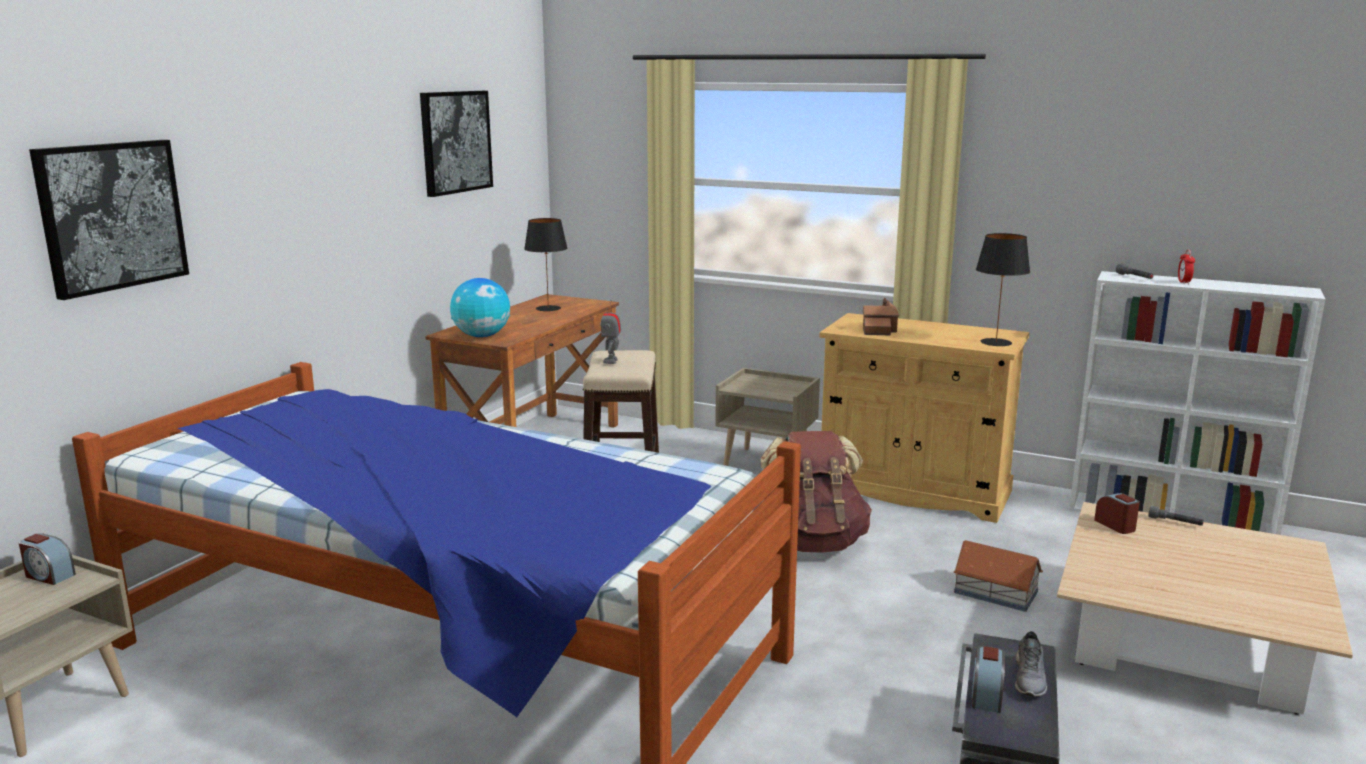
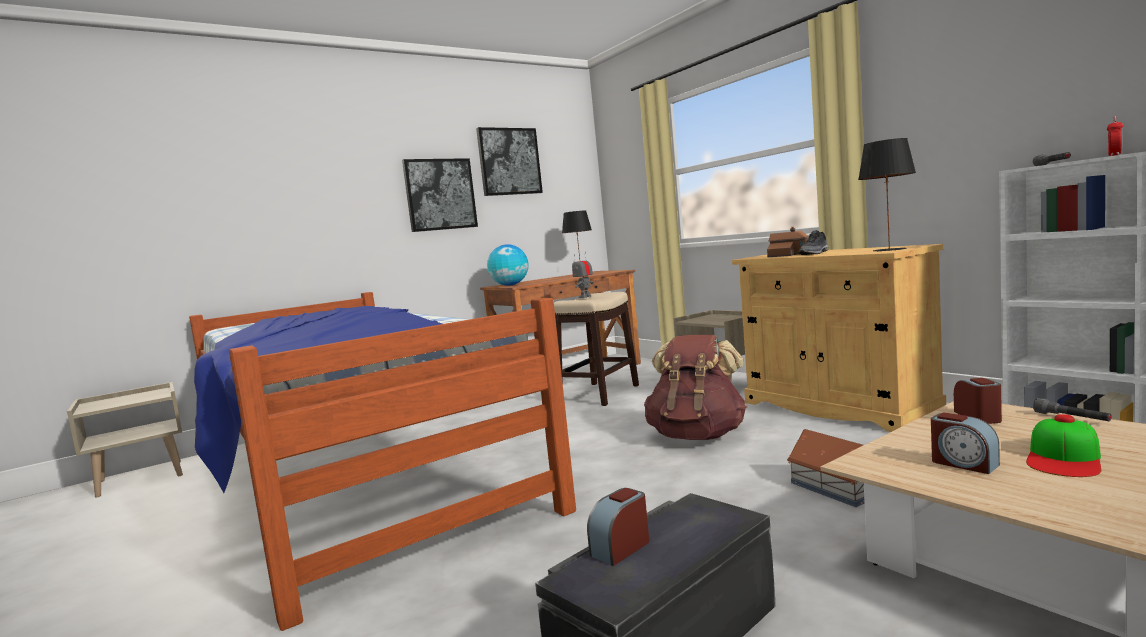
camera: 30 degrees right, 10 degrees down
alarm clock [19,533,76,585] -> alarm clock moved to [931,412,1000,474]
picture [29,140,189,300] -> picture moved to [402,158,478,232]
grey shoe [1015,631,1047,697] -> grey shoe moved to [798,230,829,255]
none -> cap [1026,414,1101,477]

